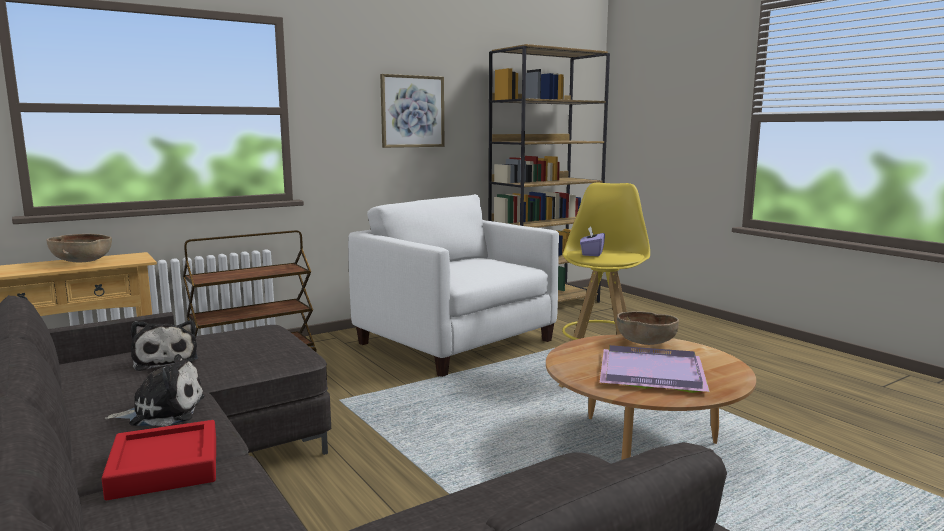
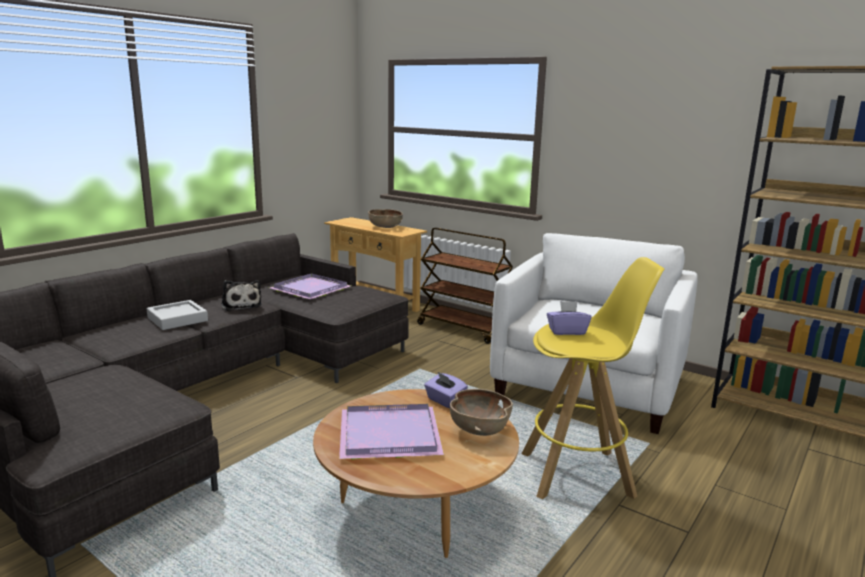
camera: 70 degrees right, 5 degrees up
red tray [102,420,216,500] -> grey tray [147,300,208,330]
plush toy [131,320,198,371] -> purple tray [270,273,351,299]
picture [380,74,445,148] -> none
none -> purple tissue box [424,372,468,408]

